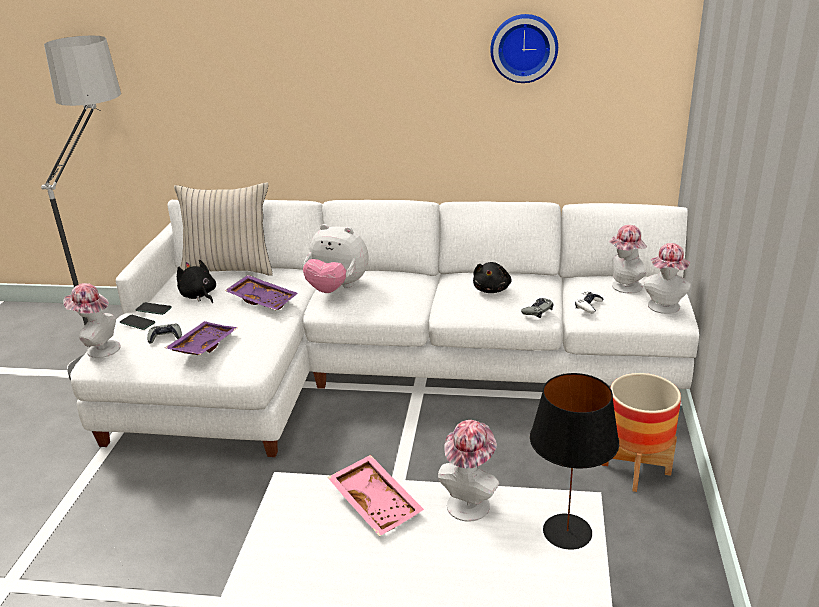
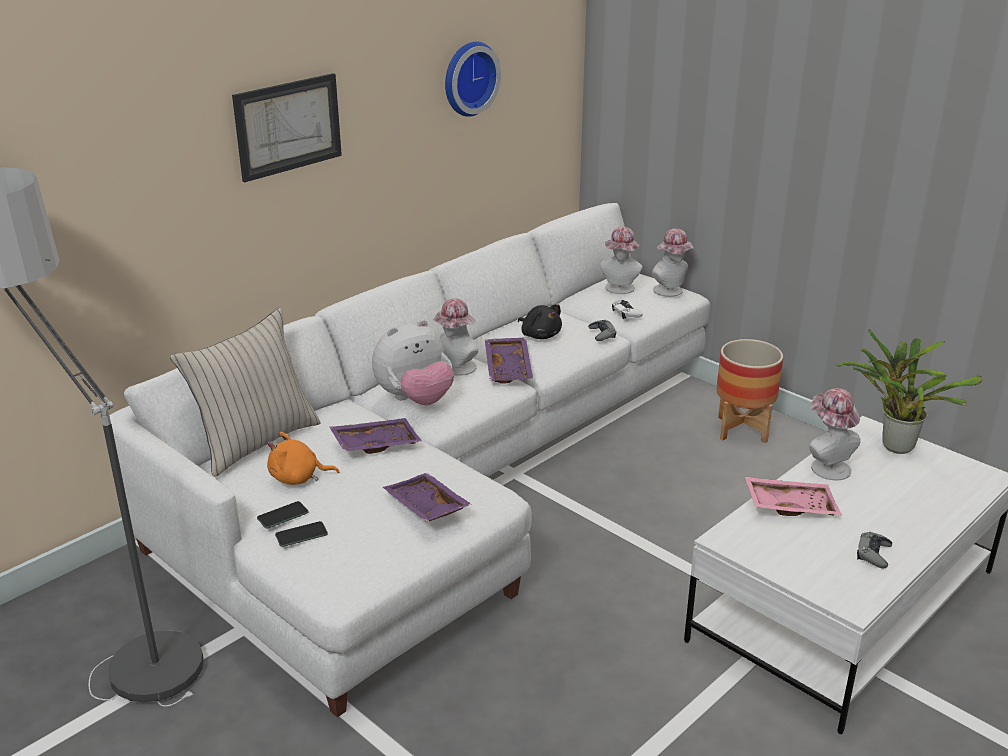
camera: 55 degrees left, 0 degrees up
hat [63,283,121,358] -> hat moved to [433,298,478,376]
grey game controller [147,324,182,344] -> grey game controller moved to [857,532,892,569]
black plush toy [177,260,216,303] -> orange plush toy [267,432,339,485]
black table lamp [530,373,619,549] -> potted plant [835,329,983,454]
none -> picture [232,73,342,182]
none -> purple tray [485,337,533,384]

